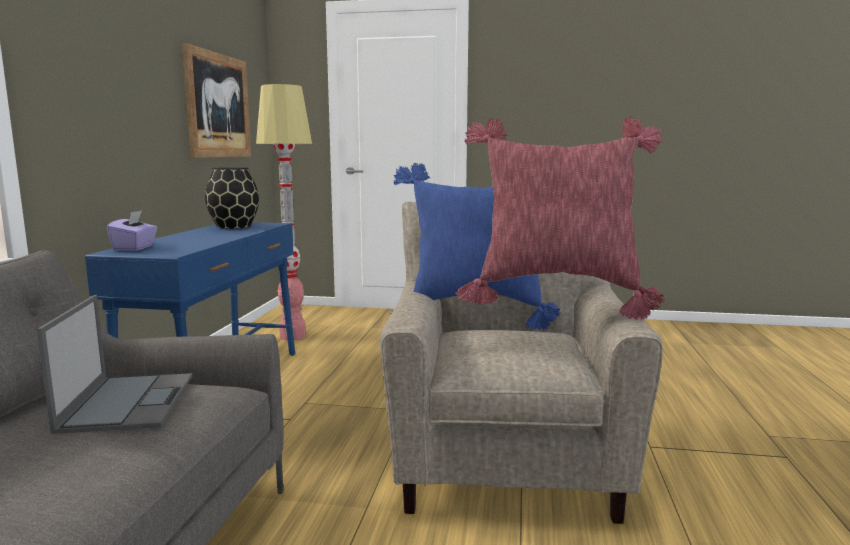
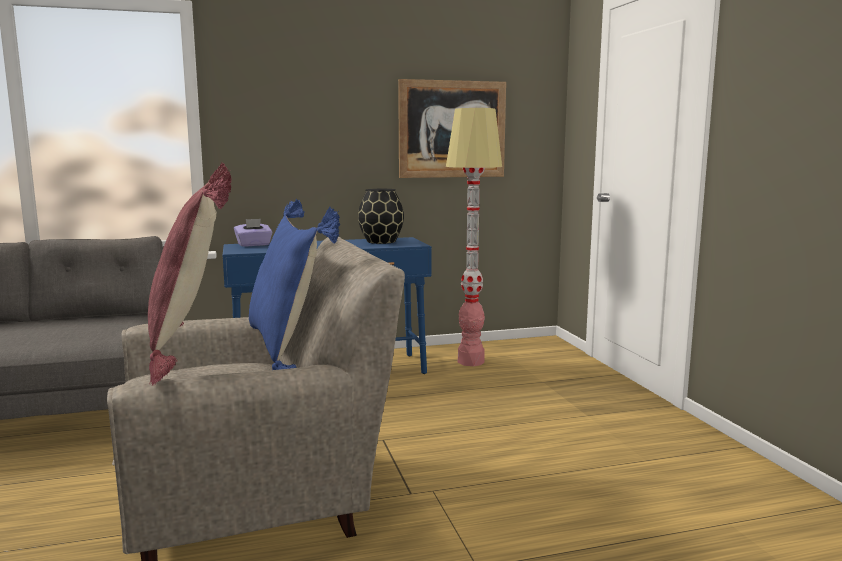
camera: 65 degrees right, 0 degrees up
laptop [37,295,192,434] -> none

